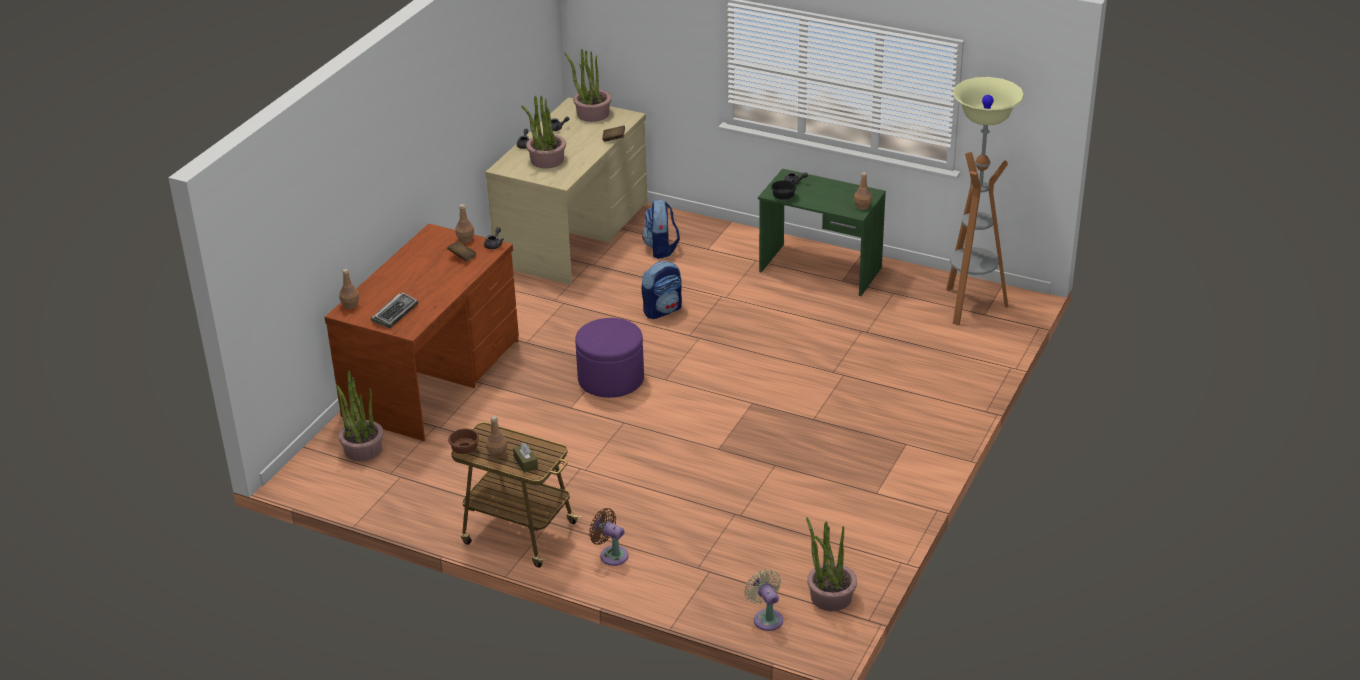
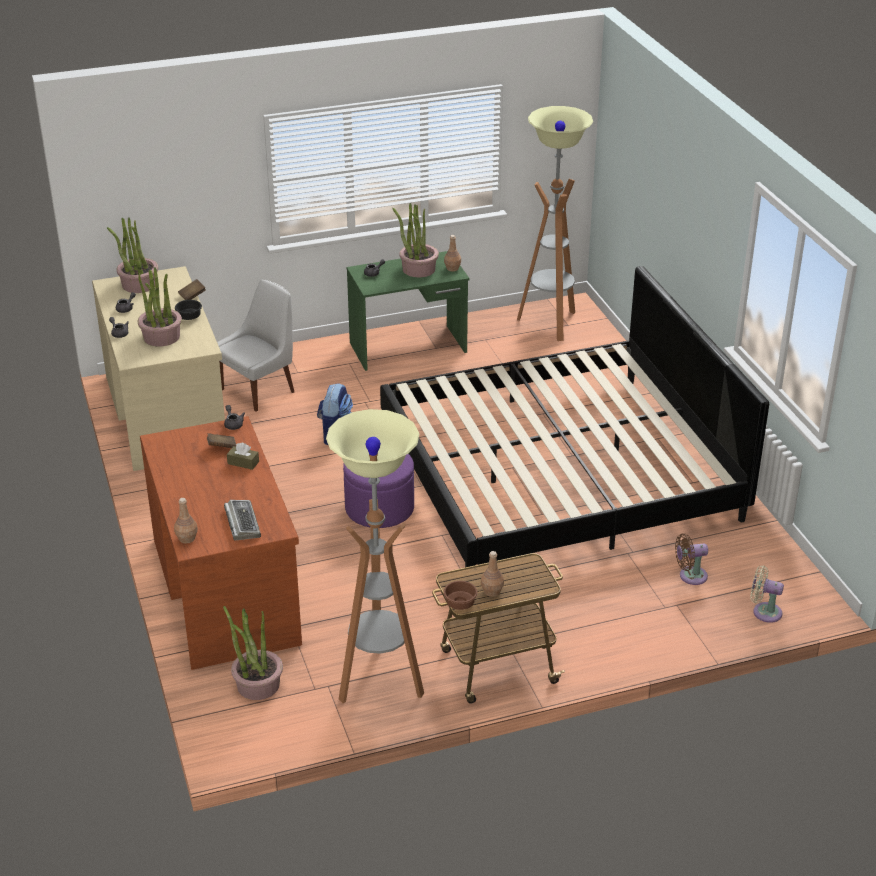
camera: 45 degrees left, 0 degrees up
brown bottle [455,204,474,243] -> none
brown tissue box [513,443,538,473] -> brown tissue box moved to [227,442,259,470]
brown fan [589,508,629,566] -> brown fan moved to [675,533,708,585]
backpack [642,199,680,259] -> white chair [217,279,294,412]
black bowl [771,180,797,199] -> black bowl moved to [175,300,202,320]
potted plant [806,517,857,611] -> potted plant moved to [392,203,439,277]
none -> floor lamp [326,409,424,703]
none -> bed [380,266,769,568]

